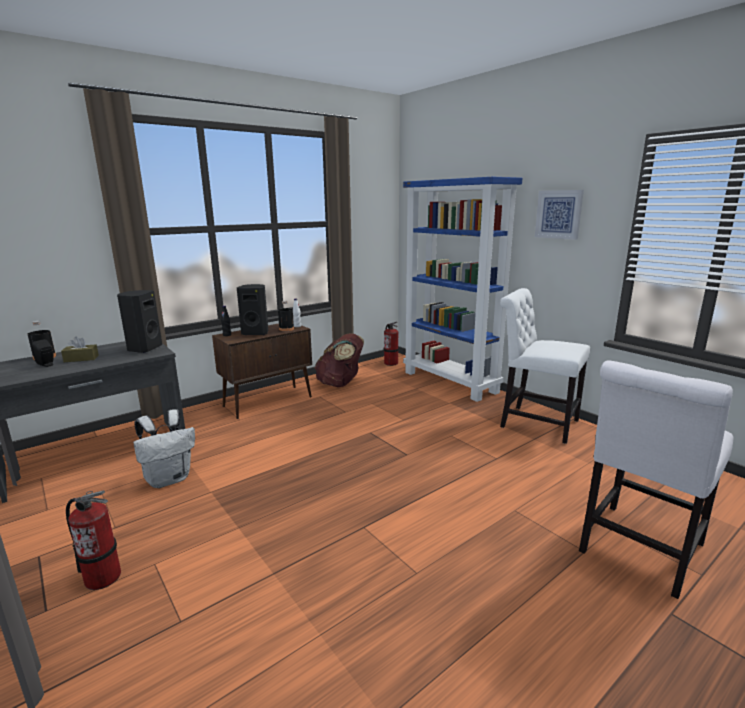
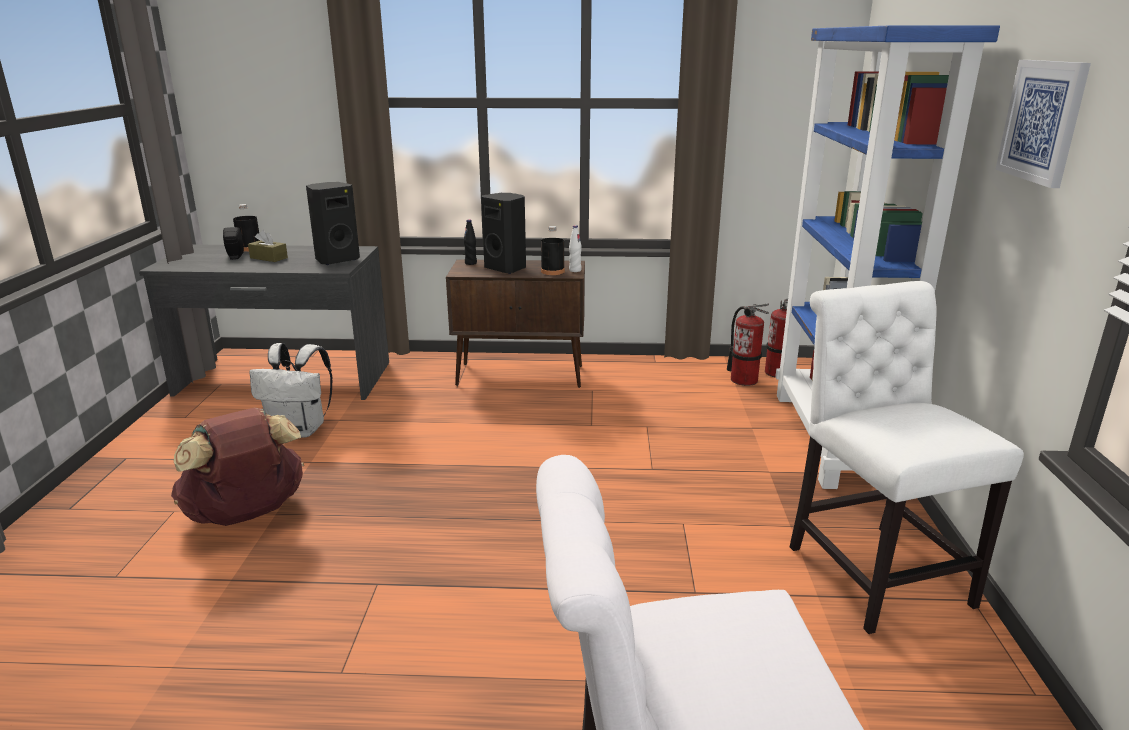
camera: 40 degrees right, 5 degrees up
fire extinguisher [66,490,121,590] -> fire extinguisher moved to [727,303,769,386]
brown backpack [314,333,364,387] -> brown backpack moved to [171,408,304,526]

